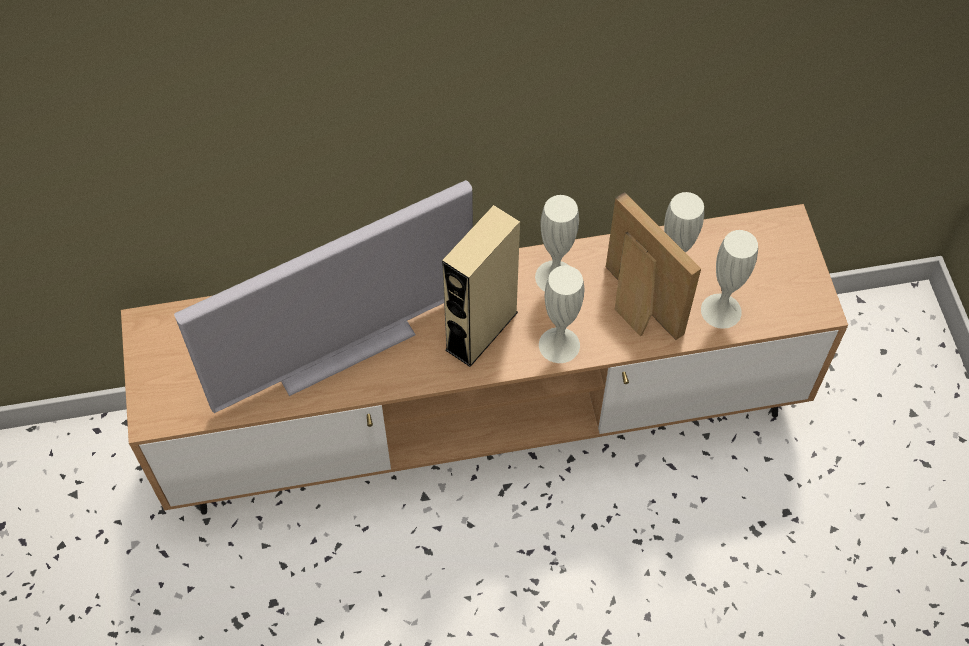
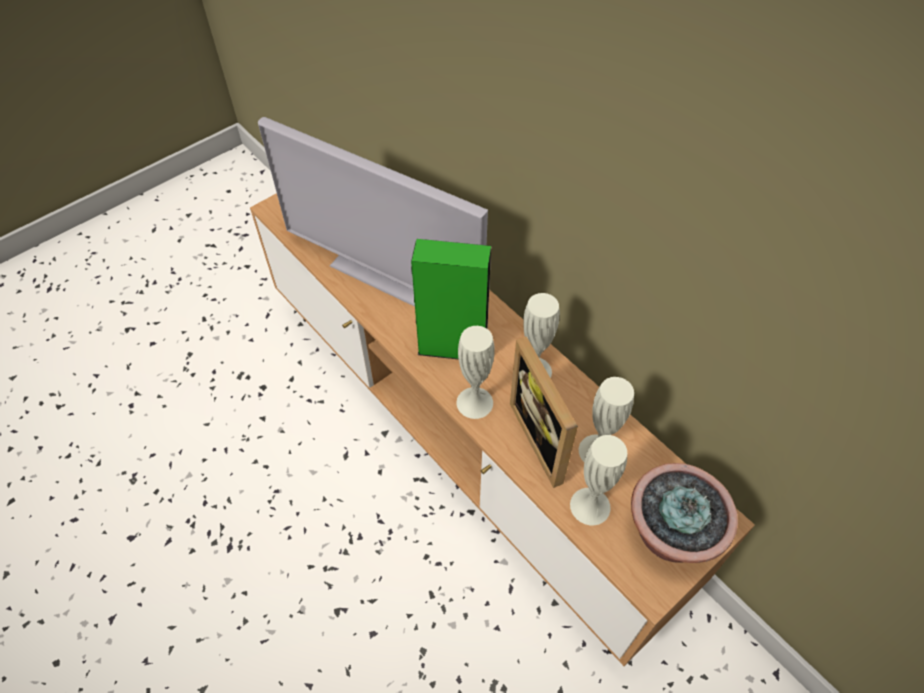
camera: 60 degrees right, 5 degrees down
beige speaker [442,205,520,367] -> green speaker [411,239,491,360]
picture frame [606,192,701,340] -> picture frame turned 135 degrees clockwise [510,336,578,488]
none -> potted plant [631,463,738,563]

